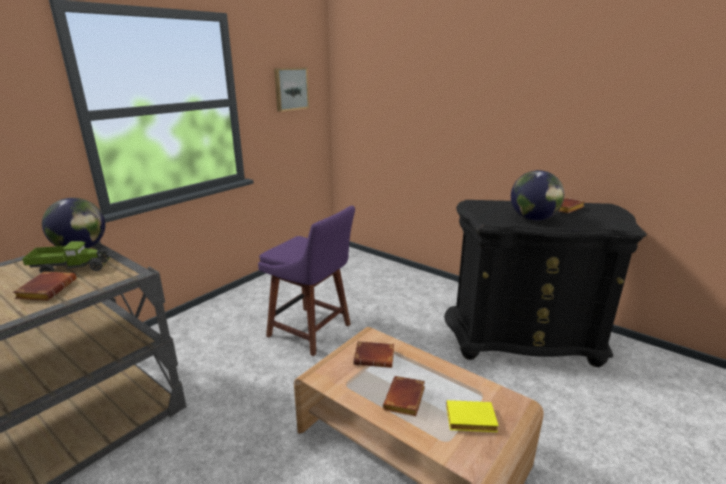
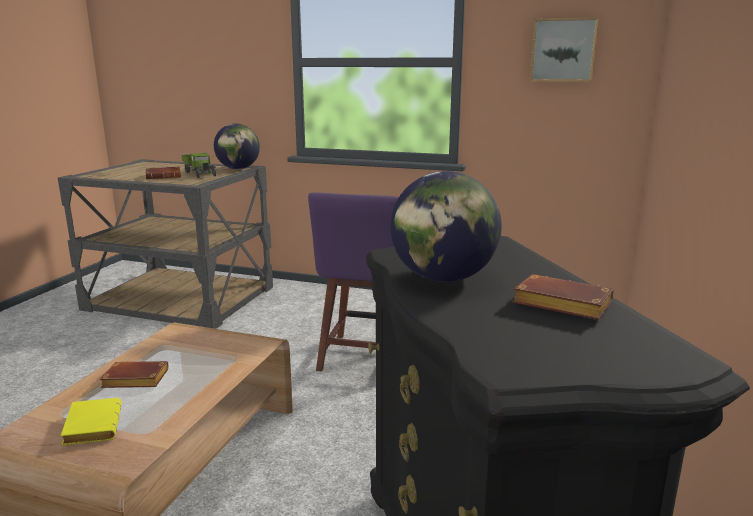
camera: 70 degrees right, 5 degrees down
brown book [354,341,394,368] -> none

